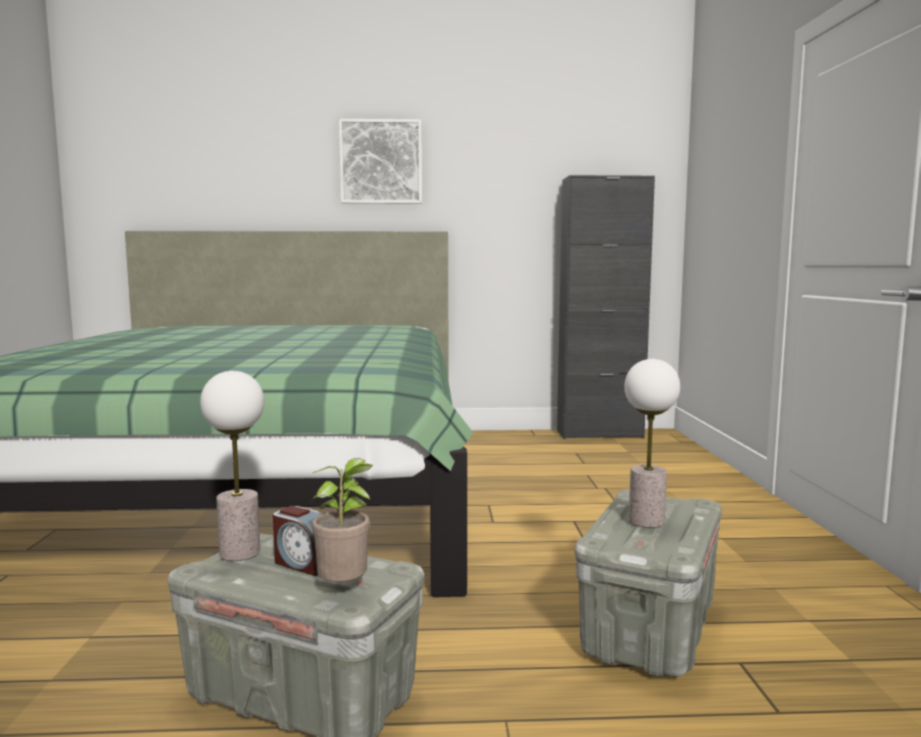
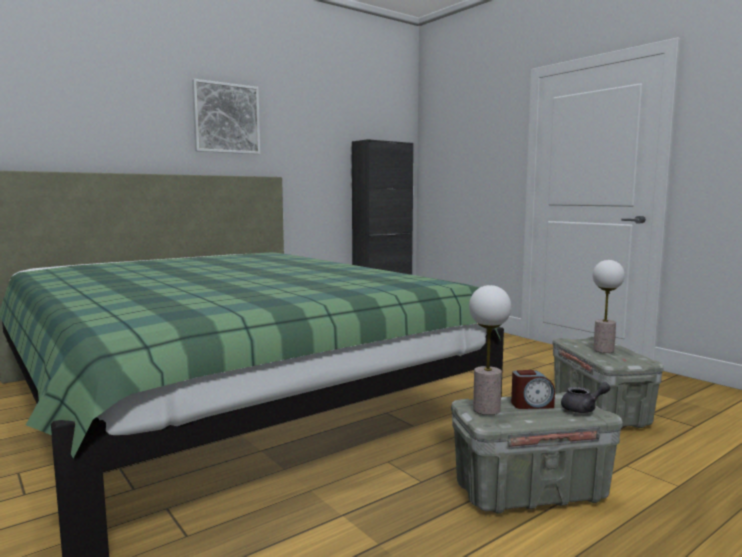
camera: 35 degrees left, 0 degrees up
potted plant [311,458,373,582] -> grey teapot [561,382,610,413]

